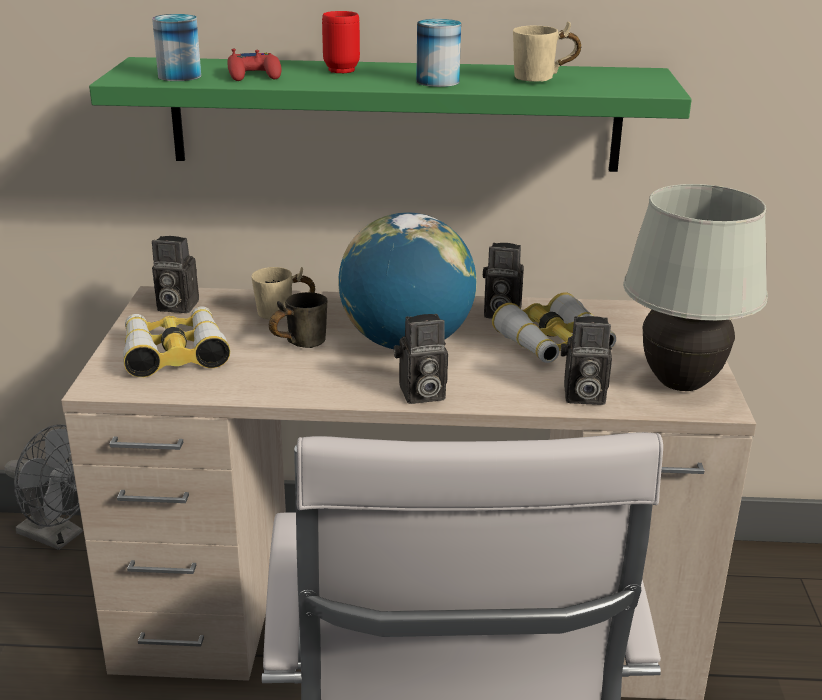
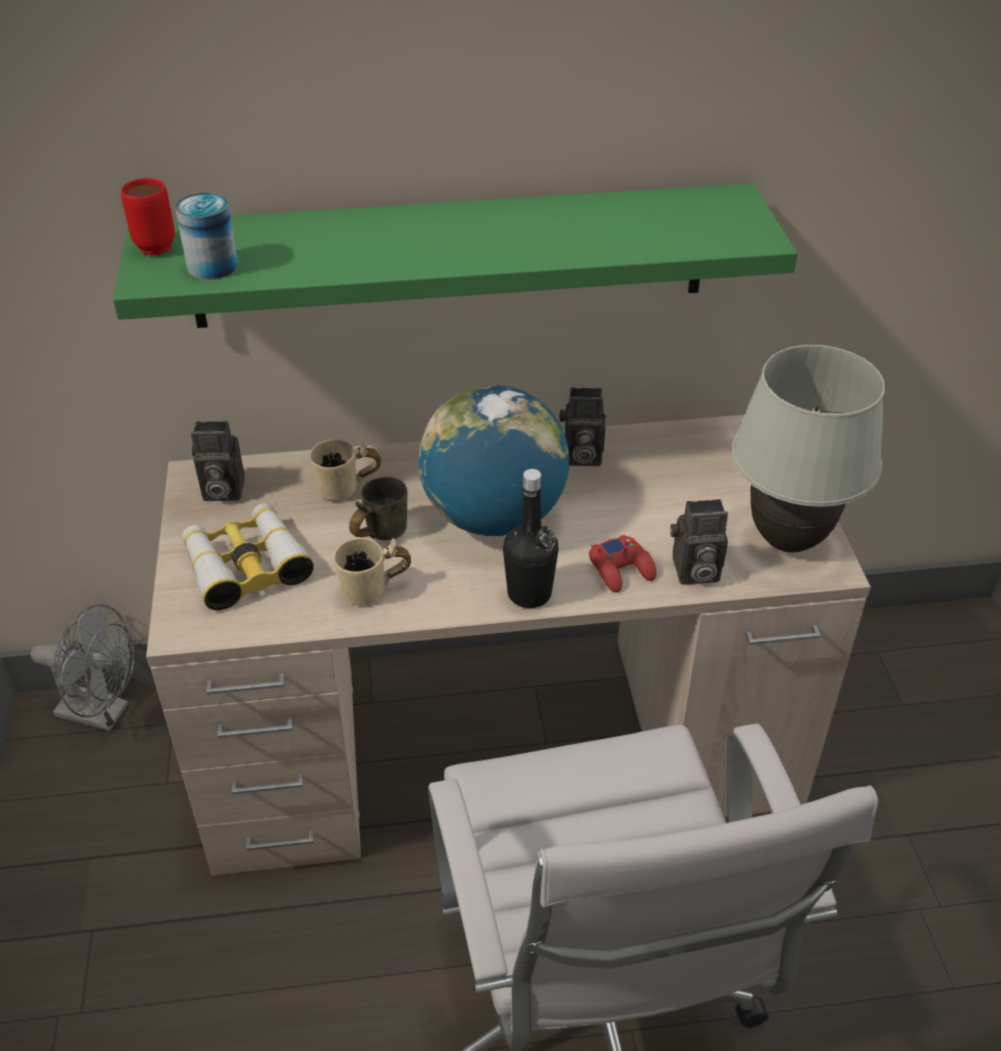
camera: 10 degrees left, 15 degrees up
red game controller [227,48,281,81] -> red game controller moved to [589,535,657,593]
red mug [322,11,360,73] -> red mug moved to [121,178,175,255]
camera [394,314,448,404] -> black bottle [503,469,559,608]
can [416,19,461,87] -> none
binoculars [492,292,616,363] -> none
beige mug [513,22,581,82] -> beige mug moved to [334,538,411,605]

